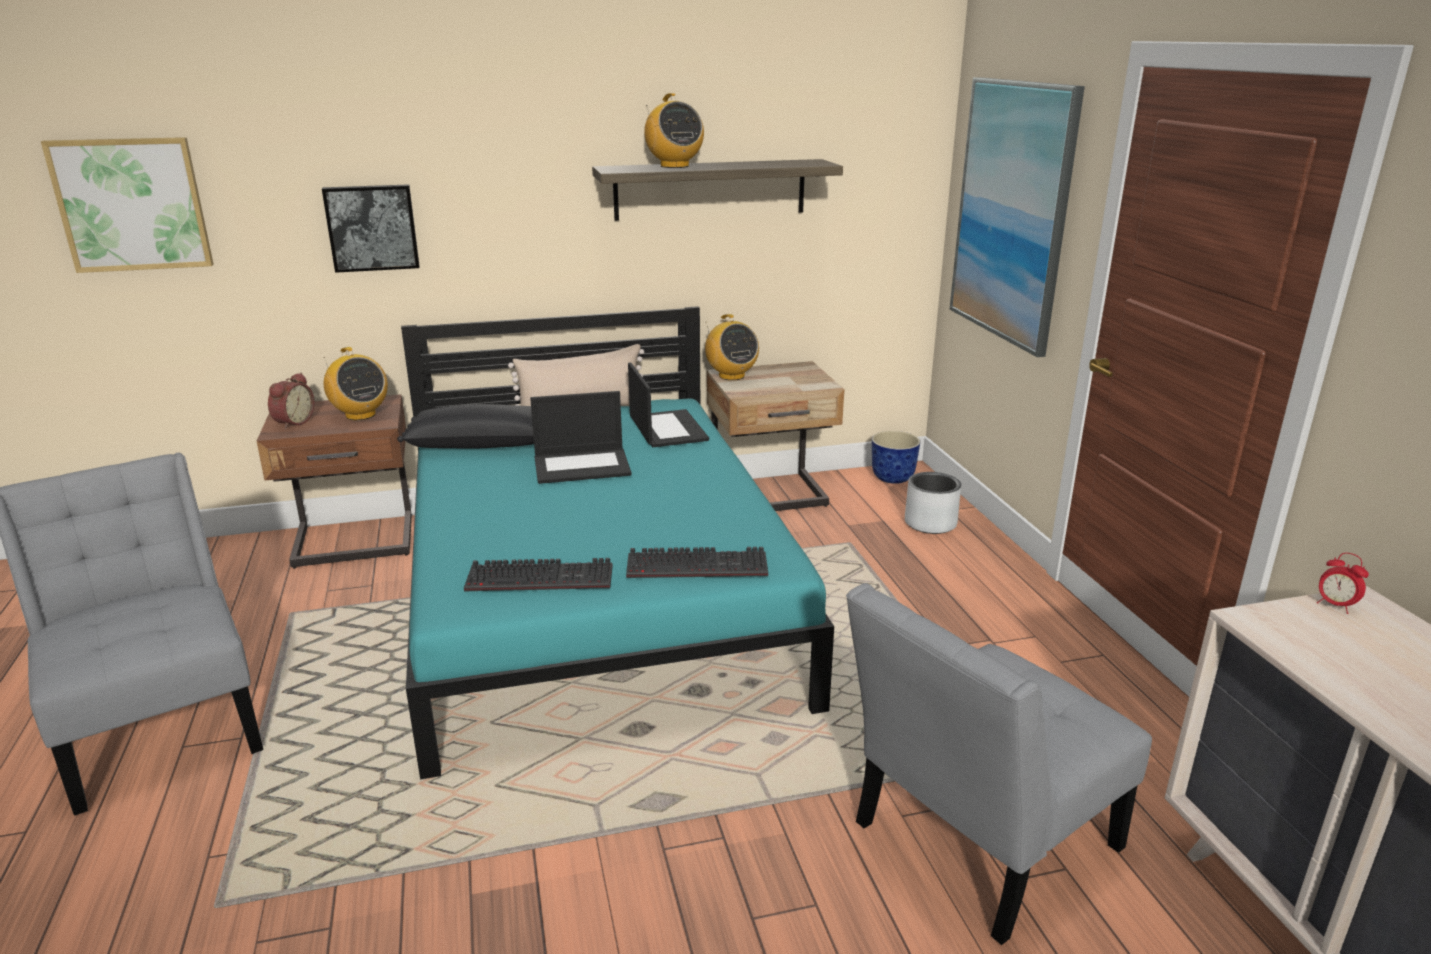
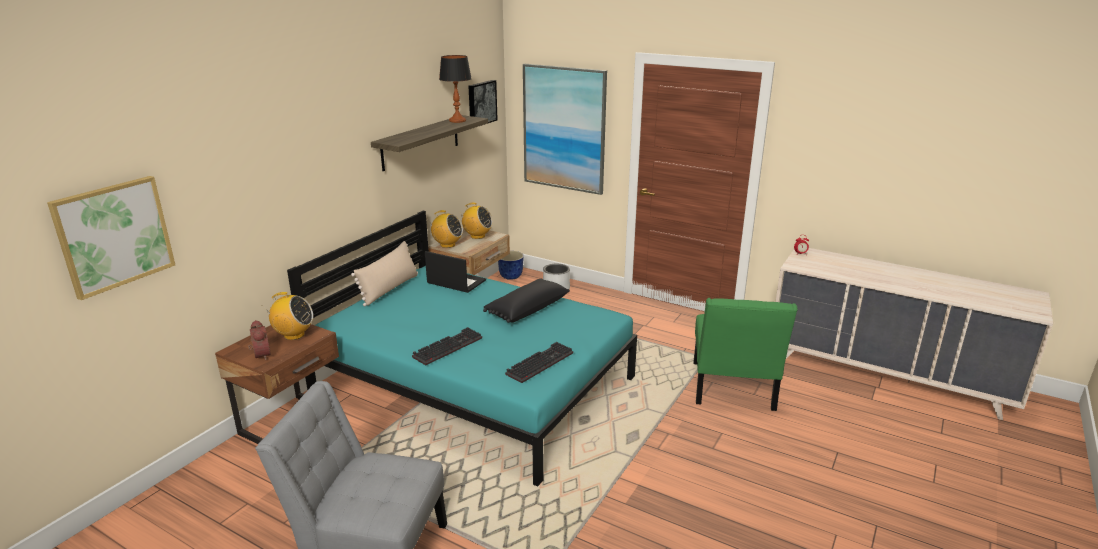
camera: 45 degrees left, 0 degrees up
picture [322,184,419,273] -> picture moved to [468,80,498,123]
black pillow [397,404,534,448] -> black pillow moved to [483,279,570,323]
laptop [530,391,631,484] -> none
keyboard [626,547,768,578] -> keyboard moved to [412,327,482,365]
radio [644,93,704,168] -> radio moved to [460,203,493,239]
grey chair [846,583,1152,945] -> green chair [693,298,798,411]
none -> table lamp [439,55,472,123]

